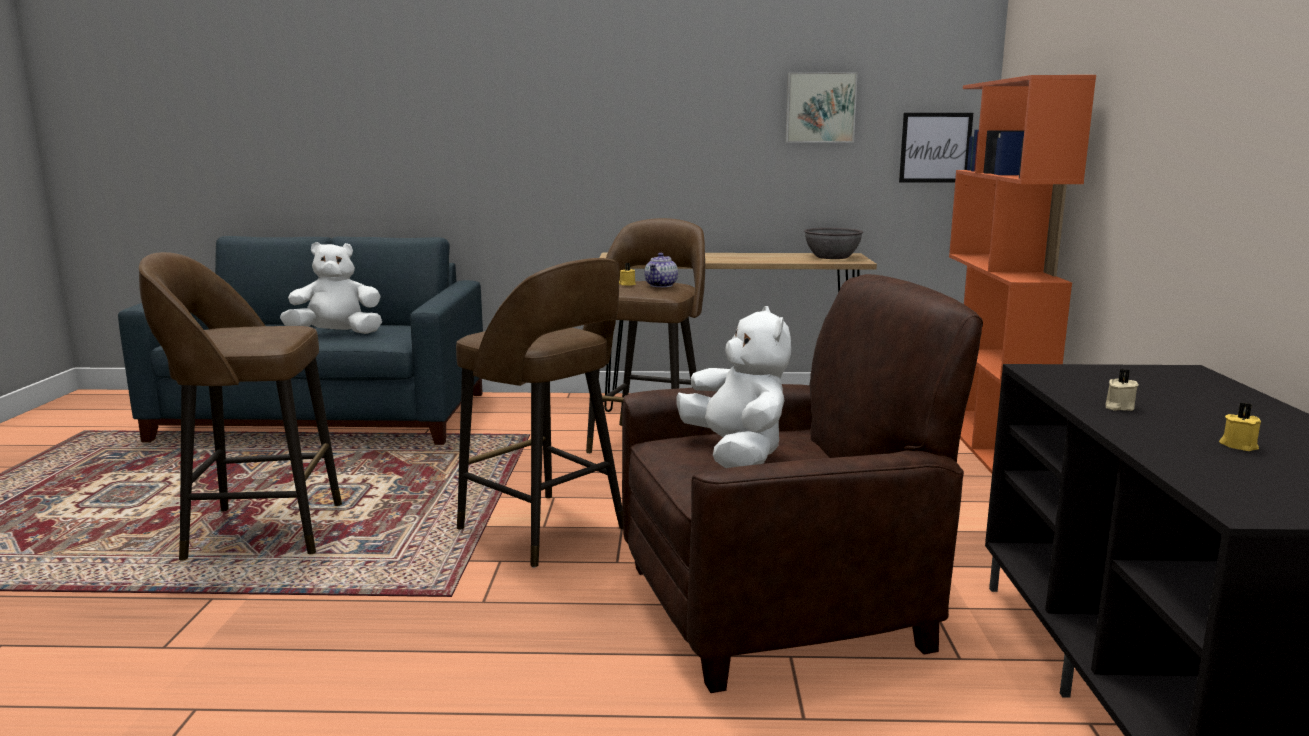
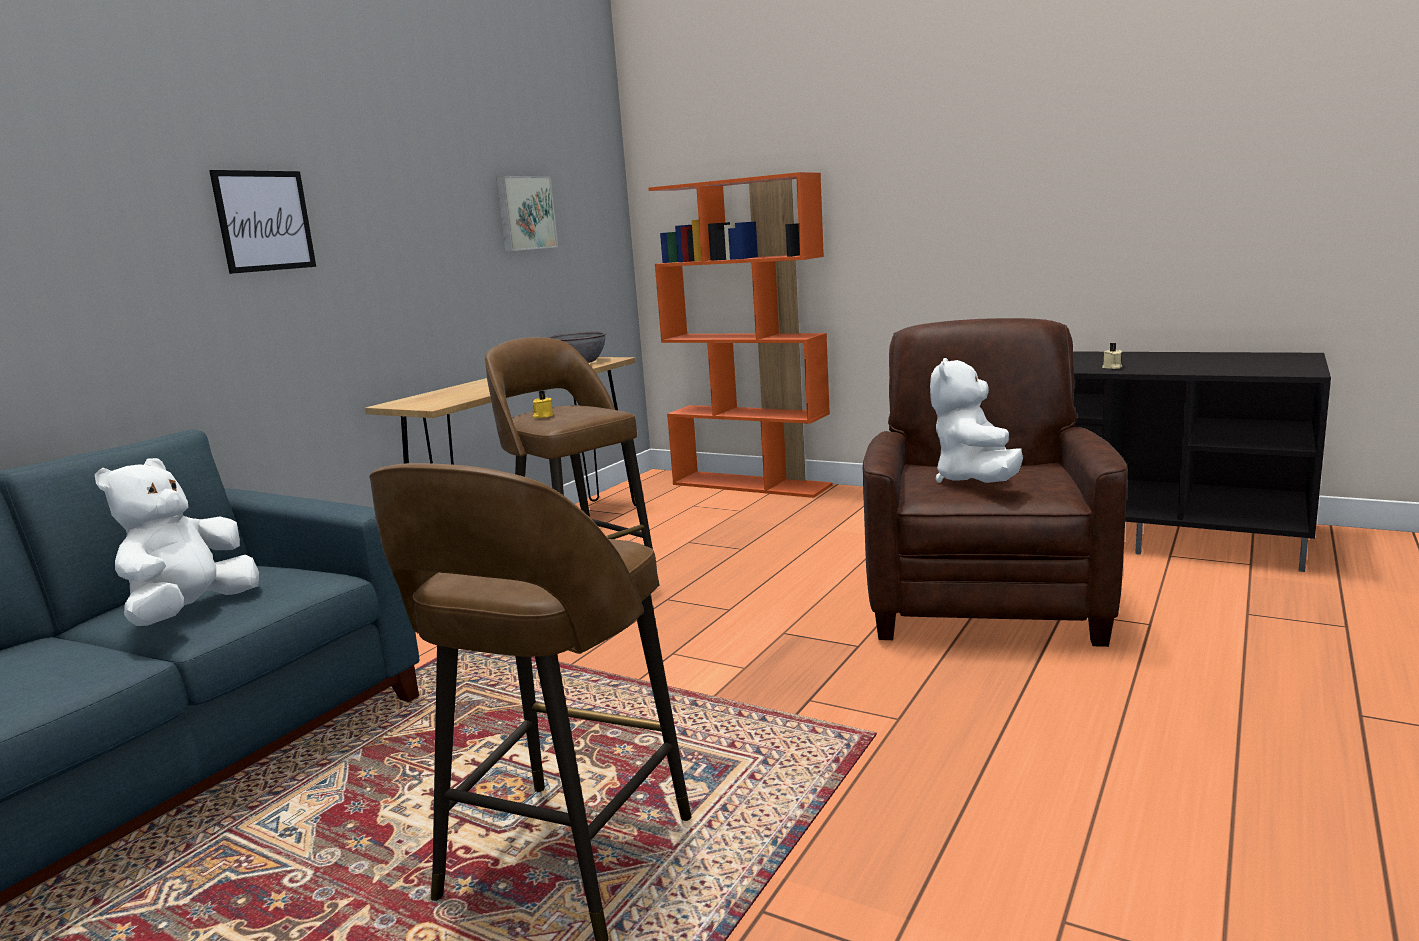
camera: 60 degrees left, 0 degrees up
brown stool [456,258,623,568] -> none
teapot [644,253,678,287] -> none
white plush toy [677,306,791,468] -> white plush toy turned 90 degrees counterclockwise [930,358,1023,483]
picture [899,113,973,183] -> picture moved to [209,170,316,274]
yellow candle [1219,403,1261,451] -> none

